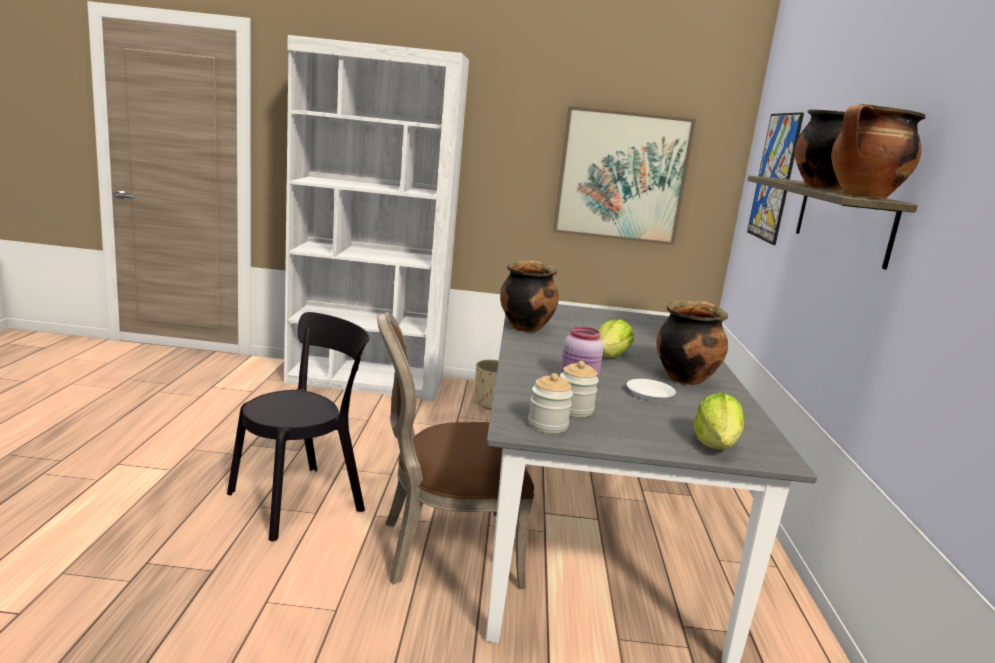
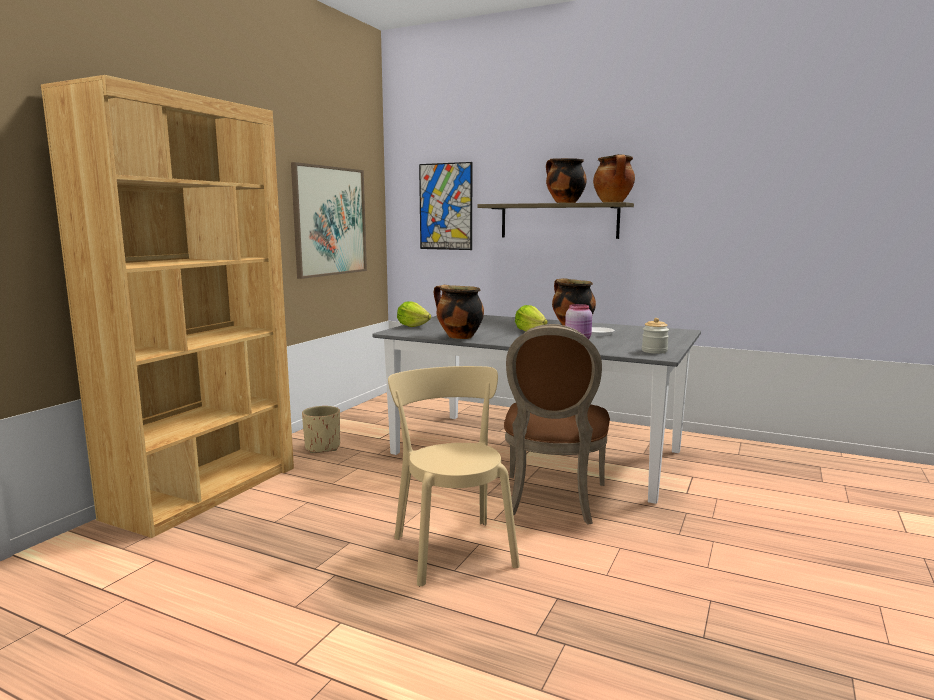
camera: 65 degrees left, 5 degrees down
black chair [227,312,369,541] -> beige chair [388,366,520,586]
white bookcase [284,35,469,401] -> brown bookcase [41,75,294,538]
jar [560,361,599,417] -> none
lettuce [693,392,744,449] -> lettuce moved to [397,301,431,327]

